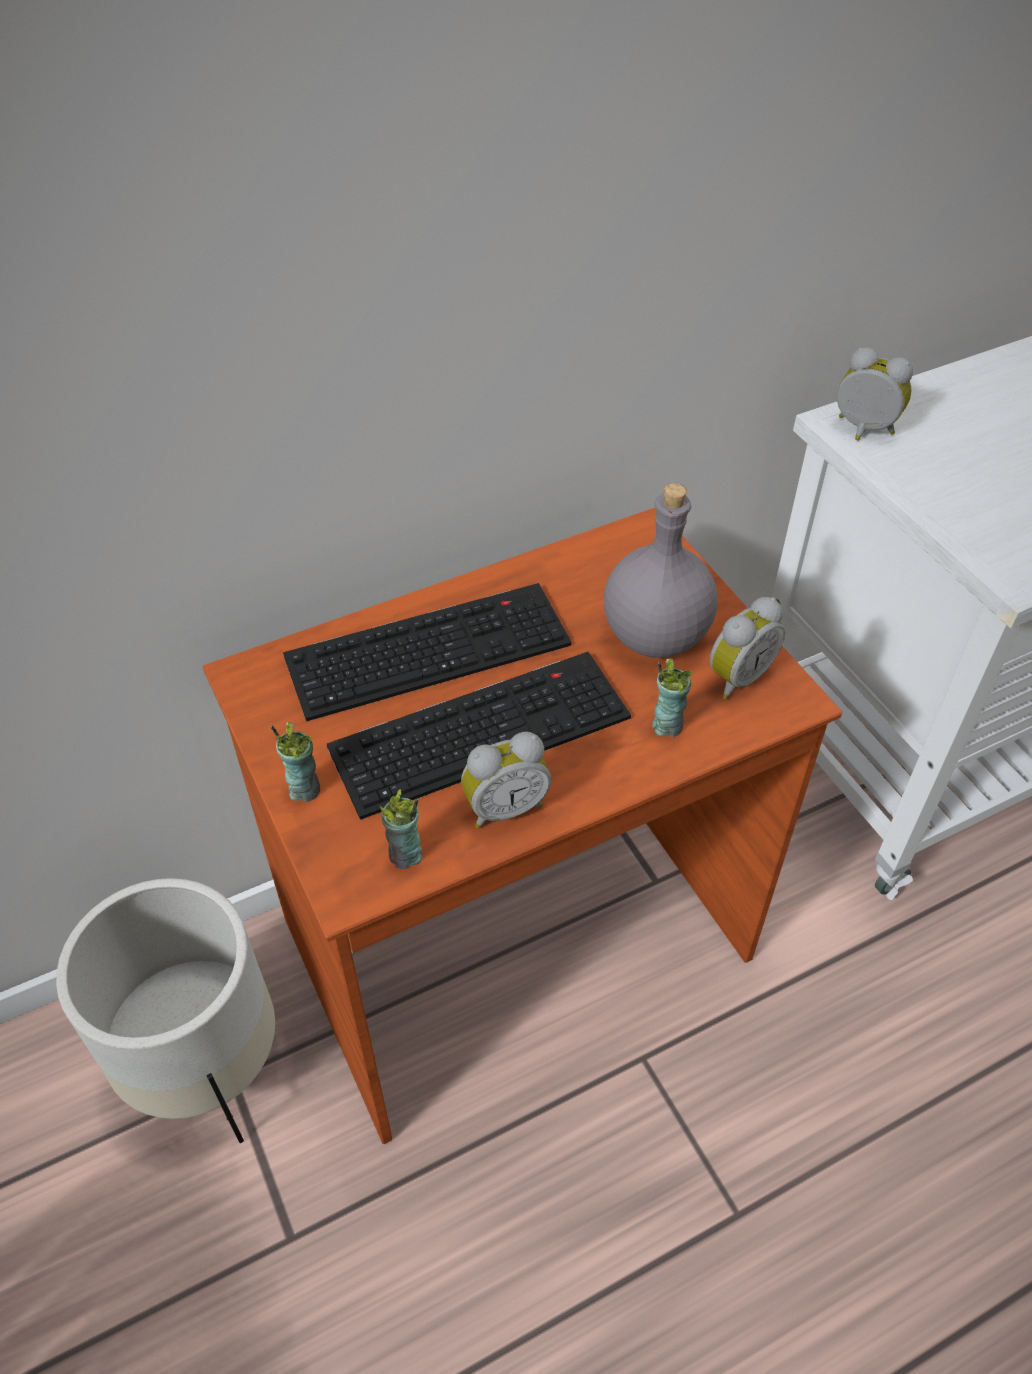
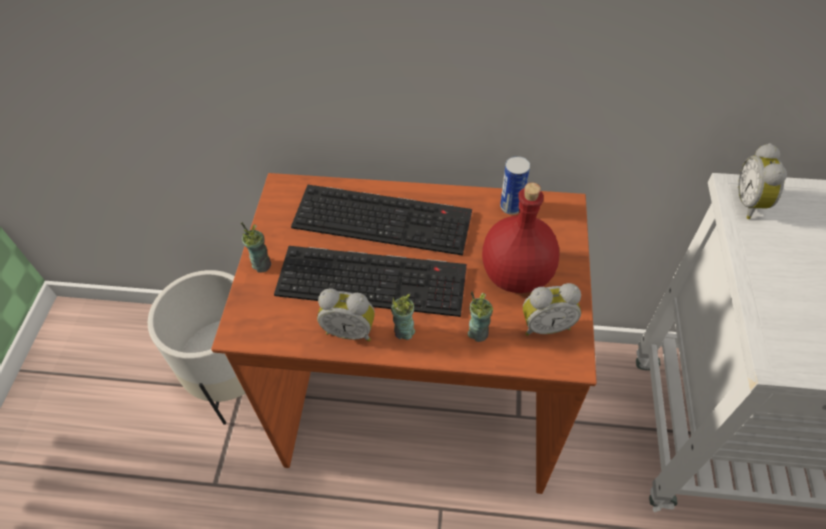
camera: 35 degrees right, 5 degrees up
cup [380,789,422,869] -> cup moved to [391,294,415,340]
grey bottle [604,483,718,658] -> red bottle [482,182,559,293]
alarm clock [837,347,913,441] -> alarm clock turned 150 degrees counterclockwise [738,143,787,219]
none -> can [500,156,530,215]

